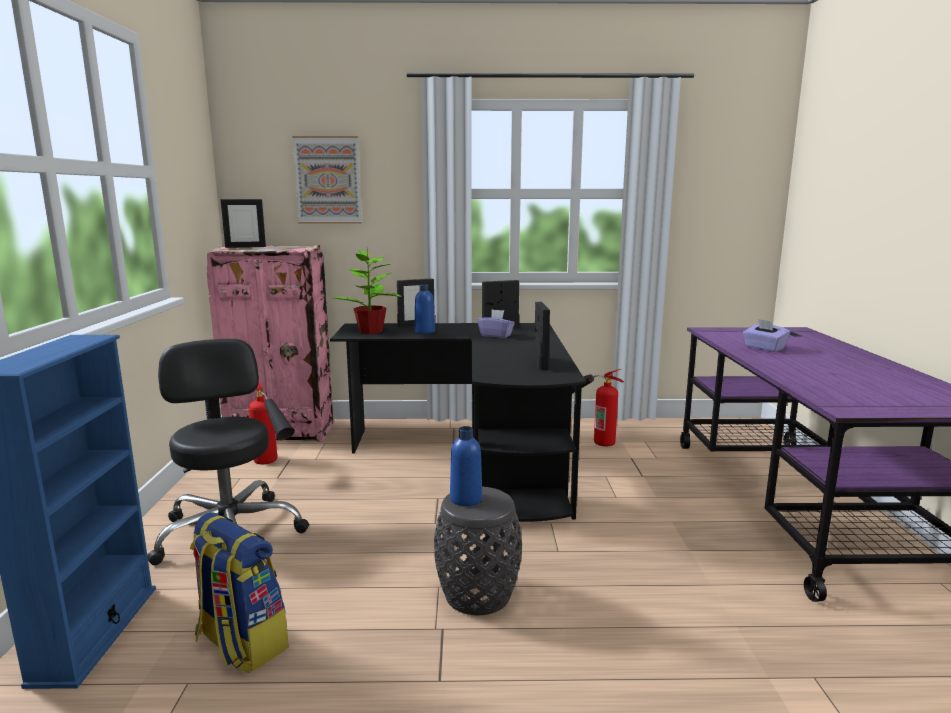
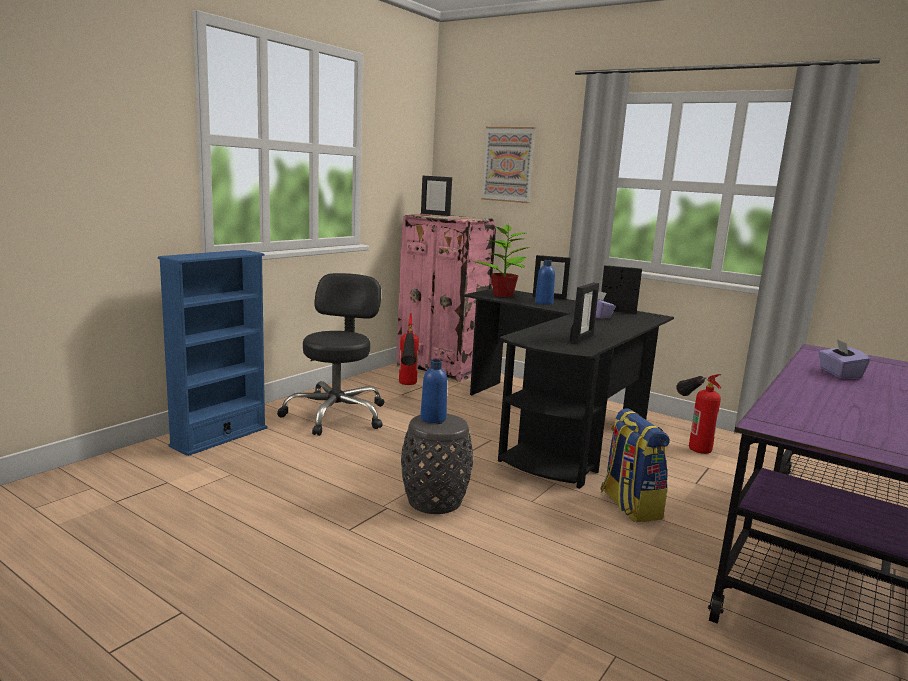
camera: 35 degrees right, 0 degrees up
backpack [190,512,289,673] -> backpack moved to [600,408,670,522]

